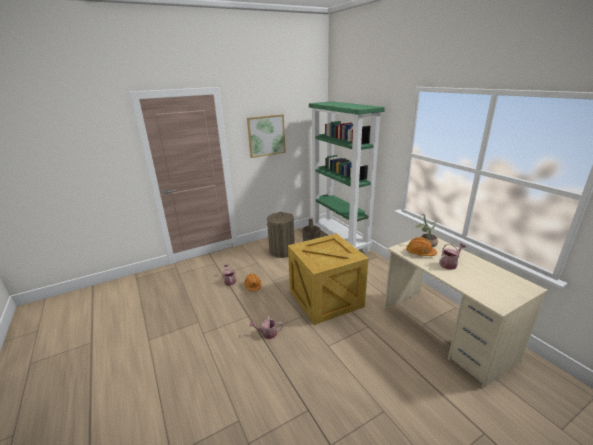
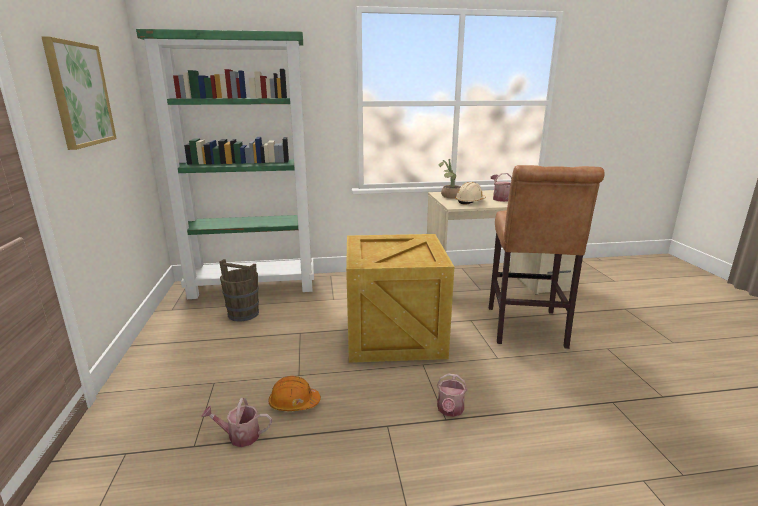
camera: 70 degrees left, 5 degrees down
laundry basket [267,212,295,258] -> none
orange hard hat [406,237,437,256] -> beige hard hat [455,182,486,204]
none -> brown stool [489,165,605,349]

